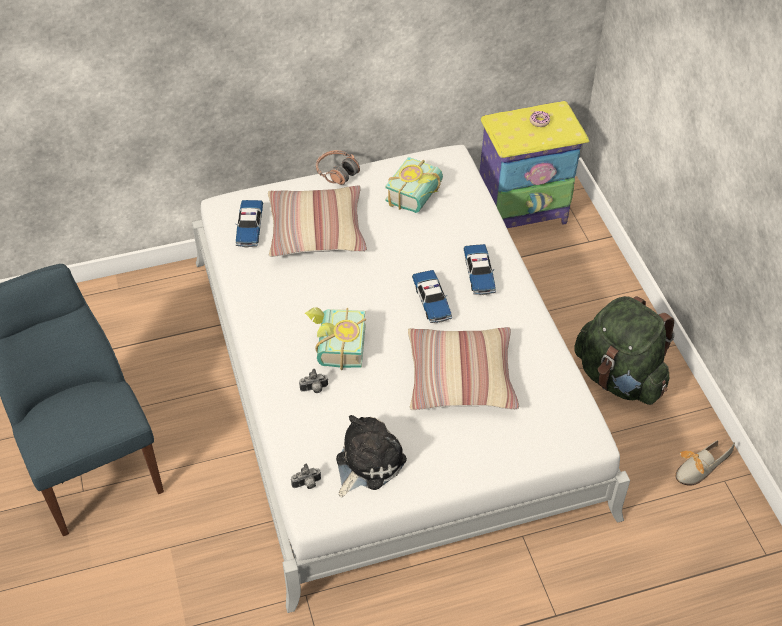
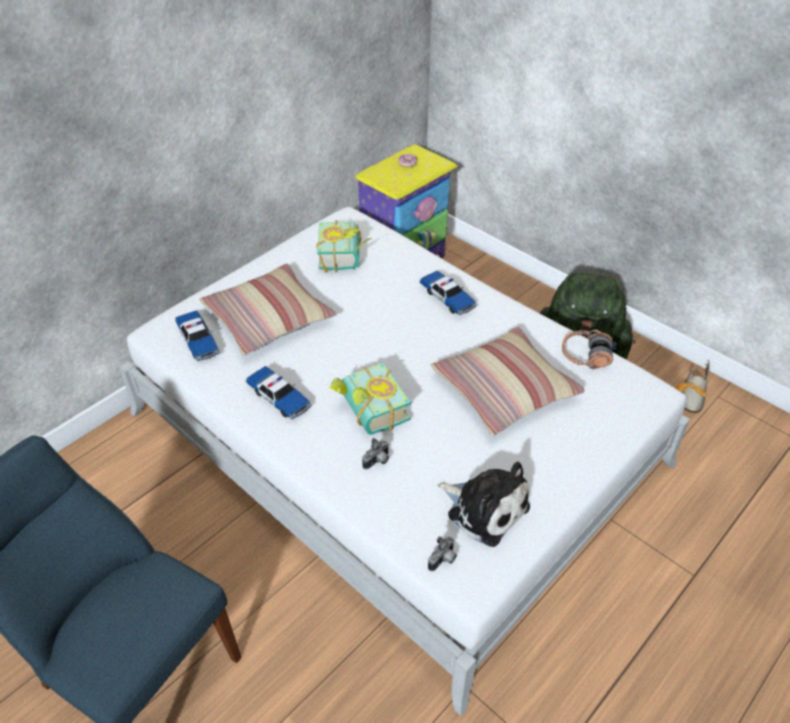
camera: 30 degrees left, 5 degrees down
headphones [316,150,360,185] -> headphones moved to [562,330,613,369]
plush toy [336,415,407,497] -> plush toy turned 120 degrees clockwise [438,462,530,547]
toy car [412,270,452,323] -> toy car moved to [245,366,312,419]

